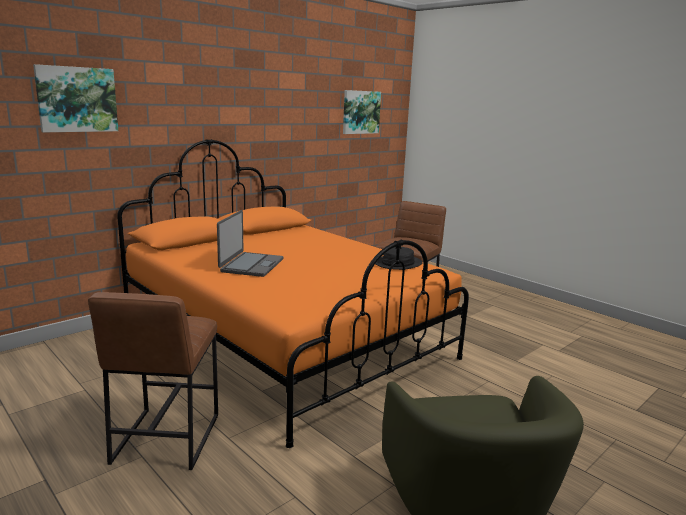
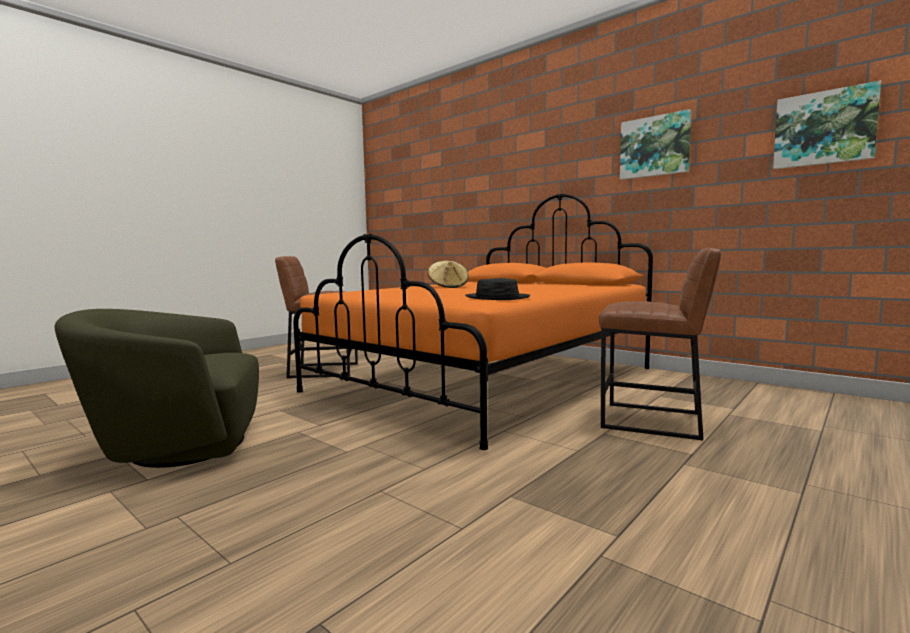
camera: 85 degrees right, 10 degrees down
picture [33,64,118,132] -> picture moved to [620,109,692,180]
laptop [217,210,284,277] -> beige hat [428,261,469,288]

